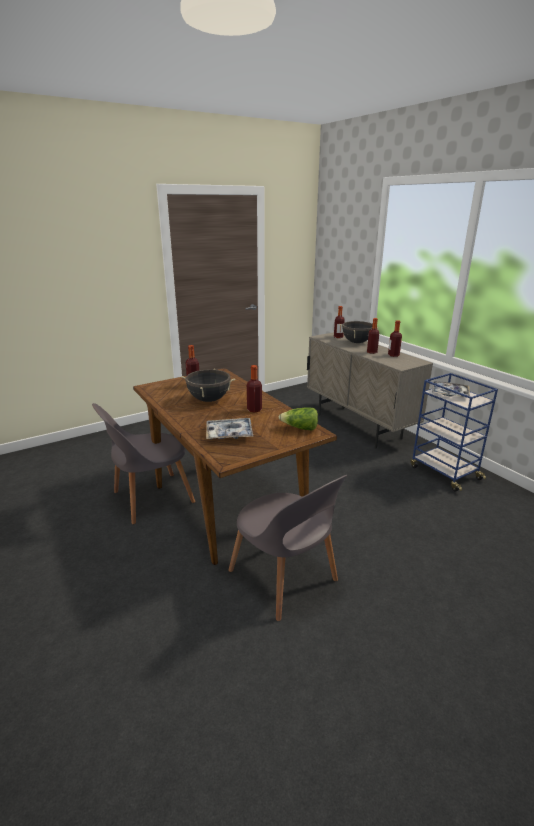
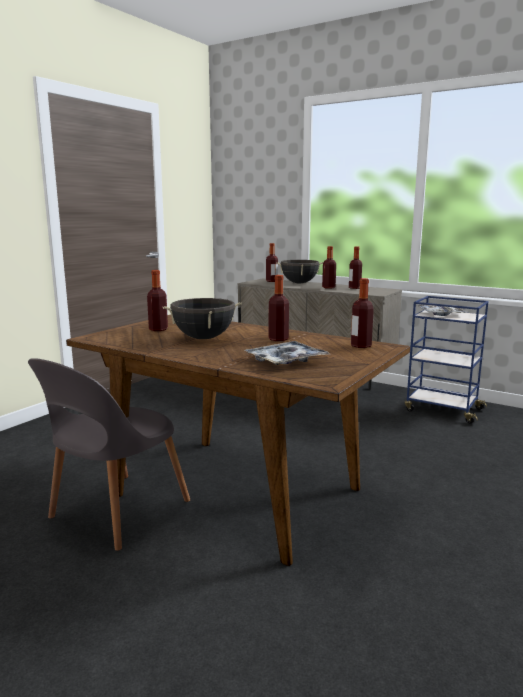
camera: 25 degrees left, 10 degrees down
grey chair [228,475,348,621] -> none
lettuce [279,407,318,431] -> bottle [351,278,374,348]

